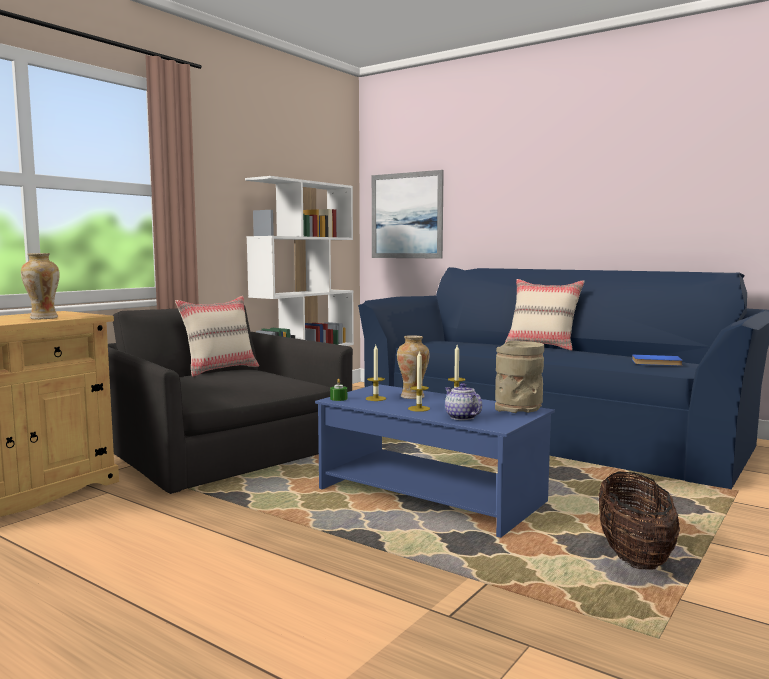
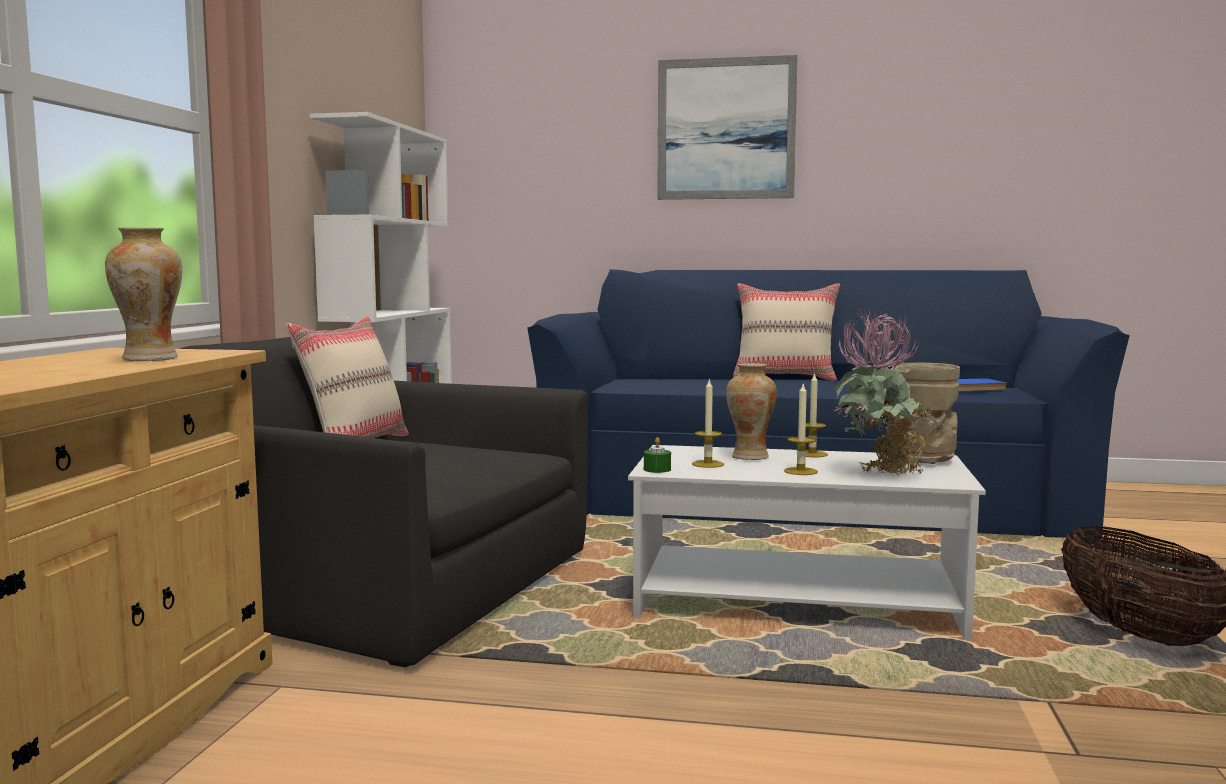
camera: 25 degrees left, 0 degrees up
blue coffee table [315,384,555,538] -> white coffee table [628,445,986,641]
picture [372,170,444,259] -> picture moved to [657,55,798,200]
teapot [445,383,482,420] -> potted plant [834,308,934,476]

